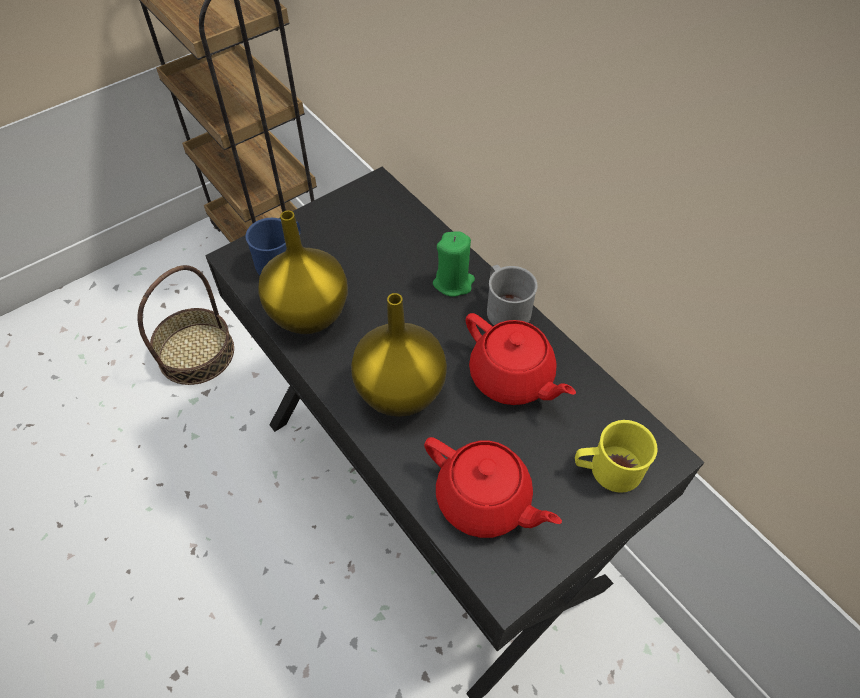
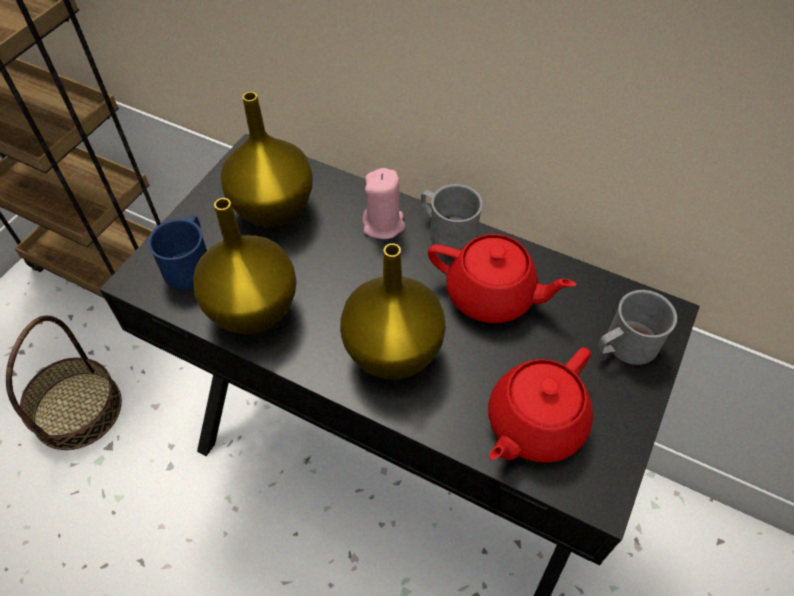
camera: 25 degrees left, 0 degrees up
red teapot [424,437,562,538] -> red teapot turned 120 degrees clockwise [488,347,593,463]
green candle [433,231,475,297] -> pink candle [363,168,406,239]
yellow mug [575,420,657,493] -> grey mug [597,290,677,365]
none -> yellow vase [221,92,313,227]

